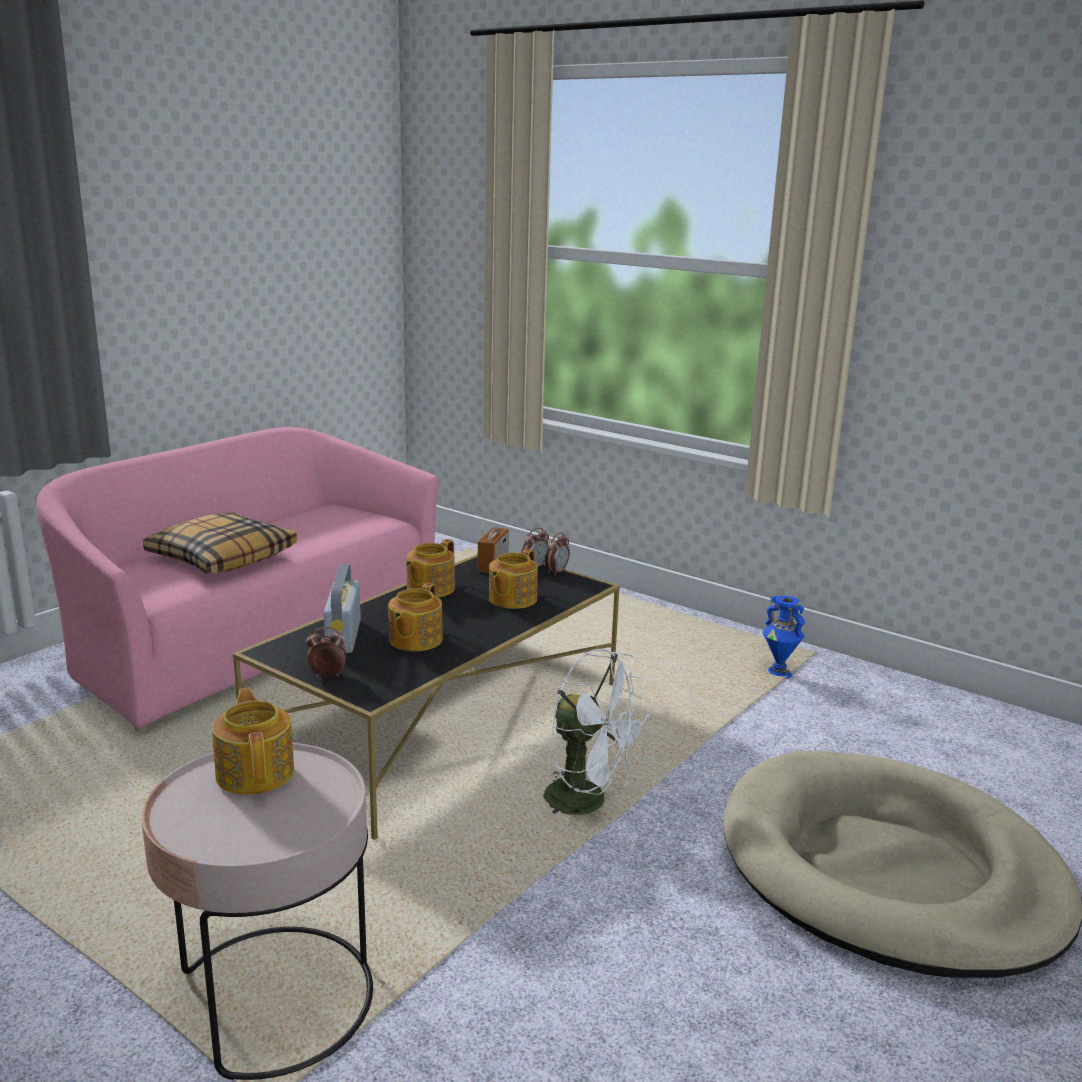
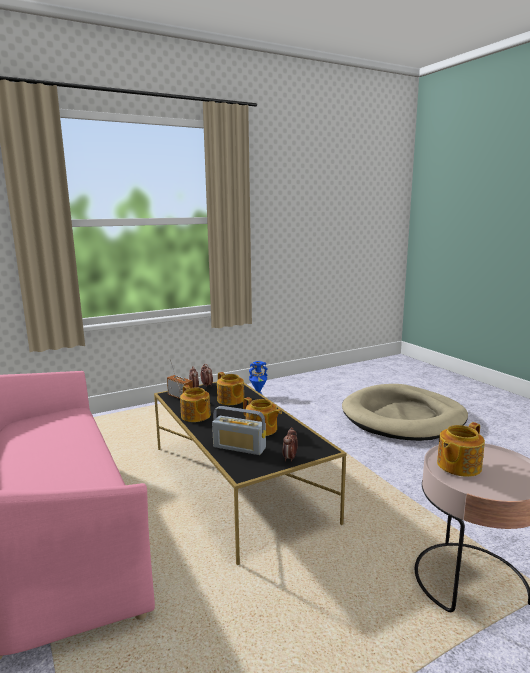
camera: 65 degrees left, 5 degrees down
pillow [143,513,297,573] -> none
teapot [212,688,294,795] -> teapot turned 45 degrees counterclockwise [437,422,485,477]
white fan [544,648,652,816] -> none

